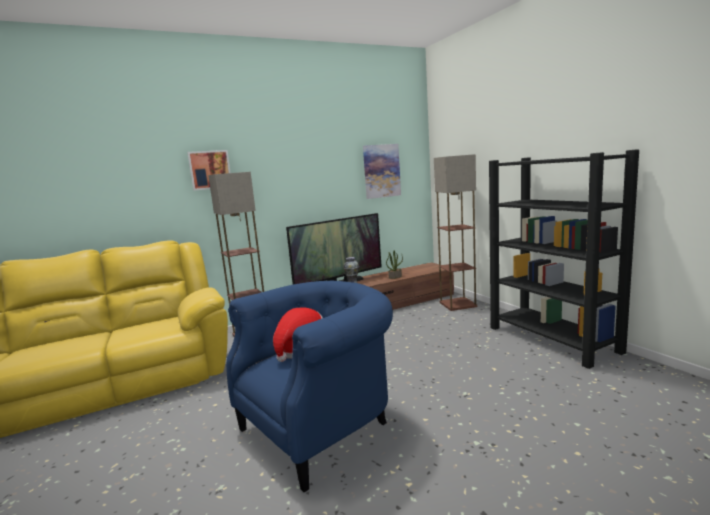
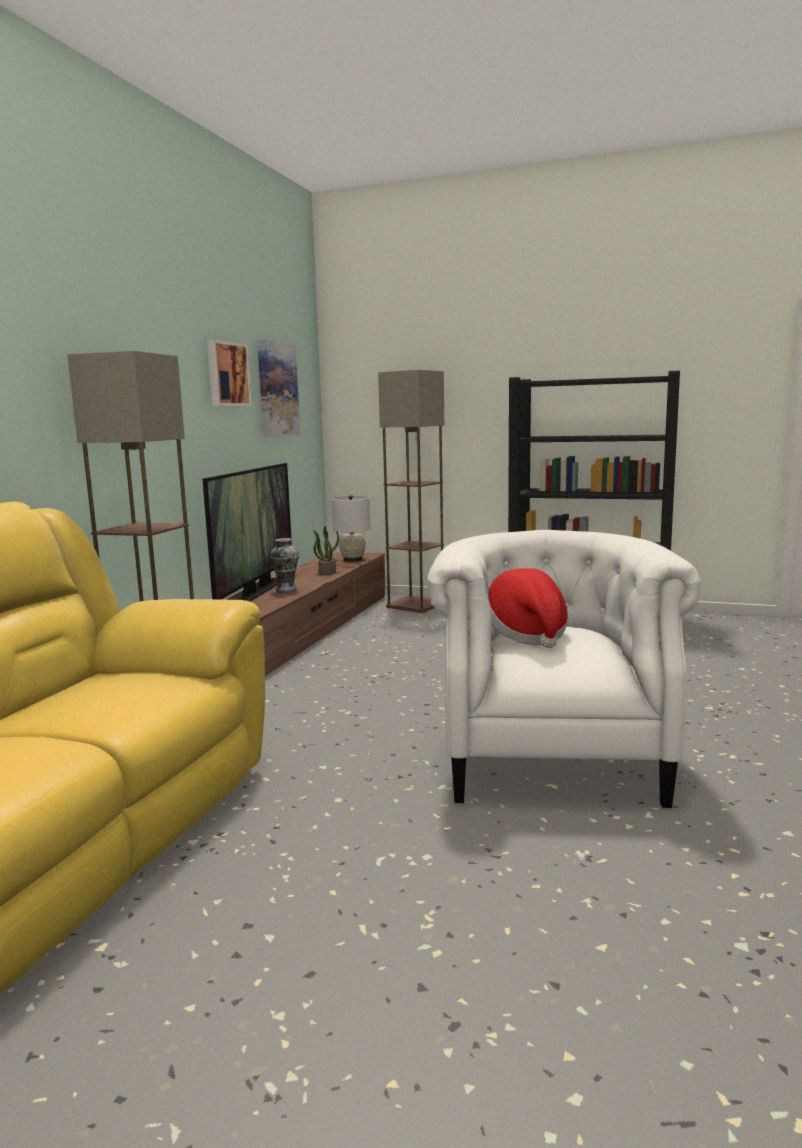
camera: 45 degrees left, 0 degrees up
picture [187,150,231,191] -> picture moved to [207,340,252,406]
blue armchair [226,281,393,492] -> white armchair [427,530,701,808]
none -> white table lamp [332,495,370,562]

